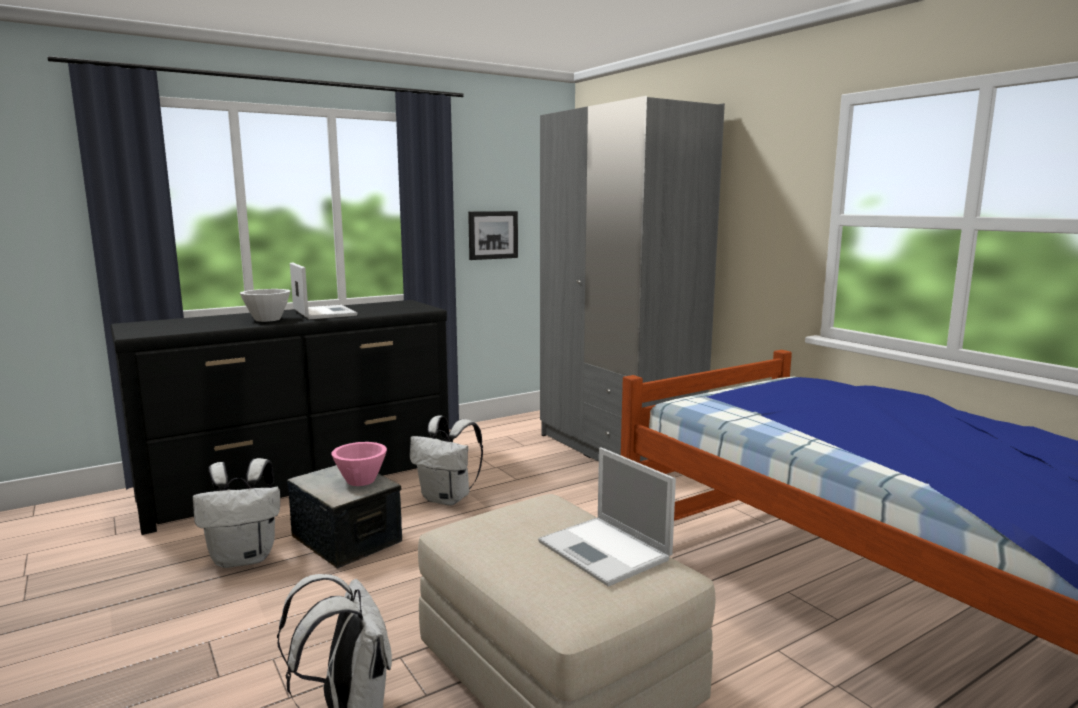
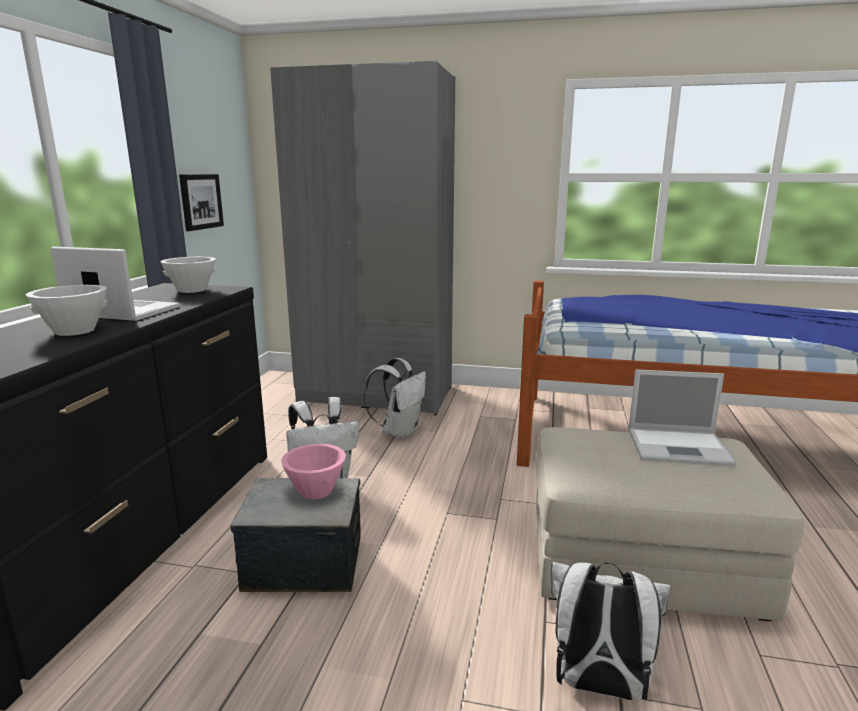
camera: 45 degrees left, 5 degrees up
white backpack [193,458,280,568] -> white backpack moved to [364,358,426,439]
none -> white bowl [161,257,216,293]

